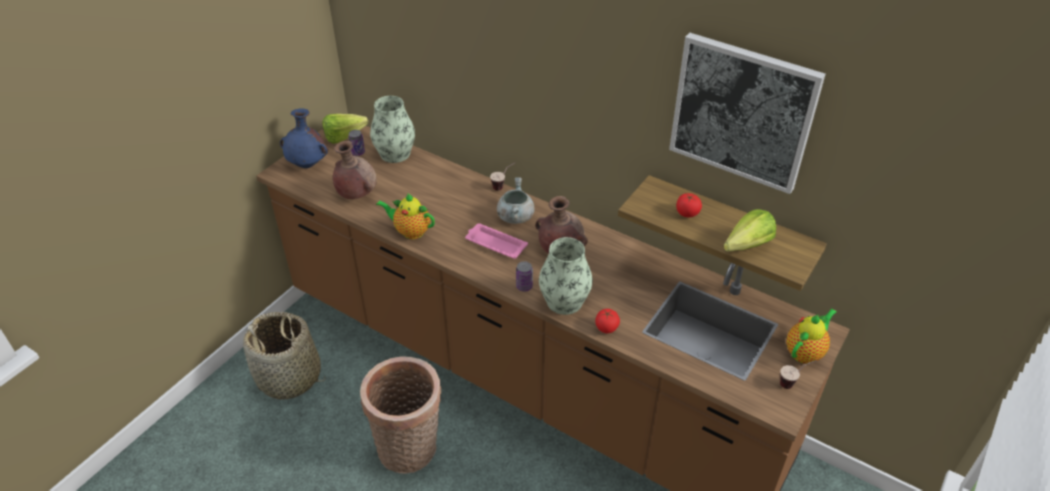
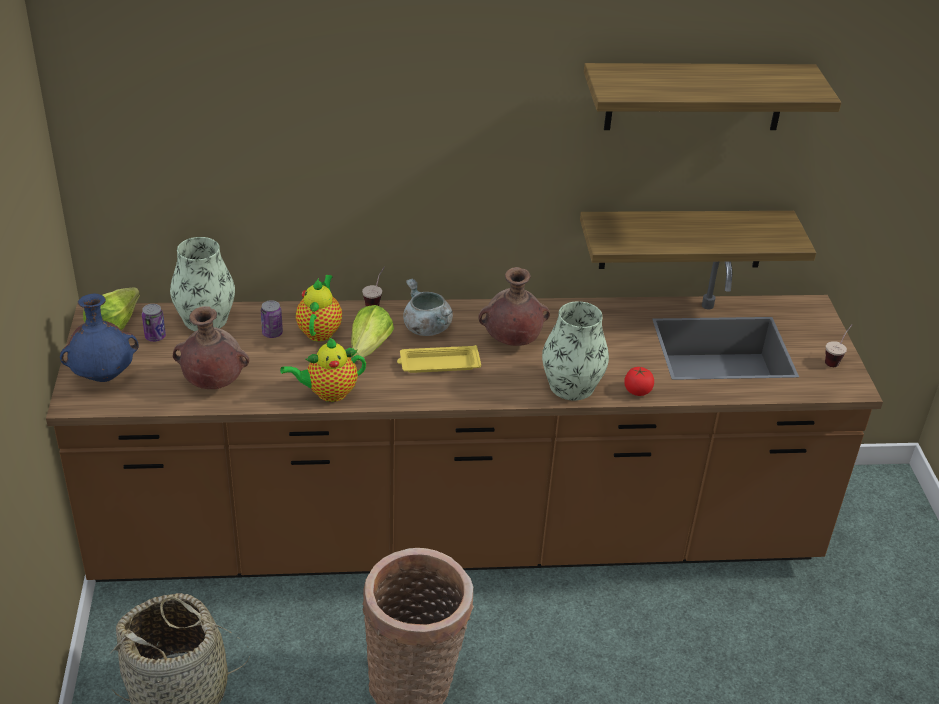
camera: 40 degrees left, 5 degrees down
pink tray [465,223,528,259] -> yellow tray [397,345,481,373]
can [516,261,533,292] -> can moved to [261,300,283,338]
picture [669,33,825,194] -> shelf [584,63,841,130]
tomato [676,193,702,217] -> none
lettuce [724,209,776,251] -> lettuce moved to [351,305,394,361]
teapot [786,308,837,364] -> teapot moved to [296,275,342,341]

